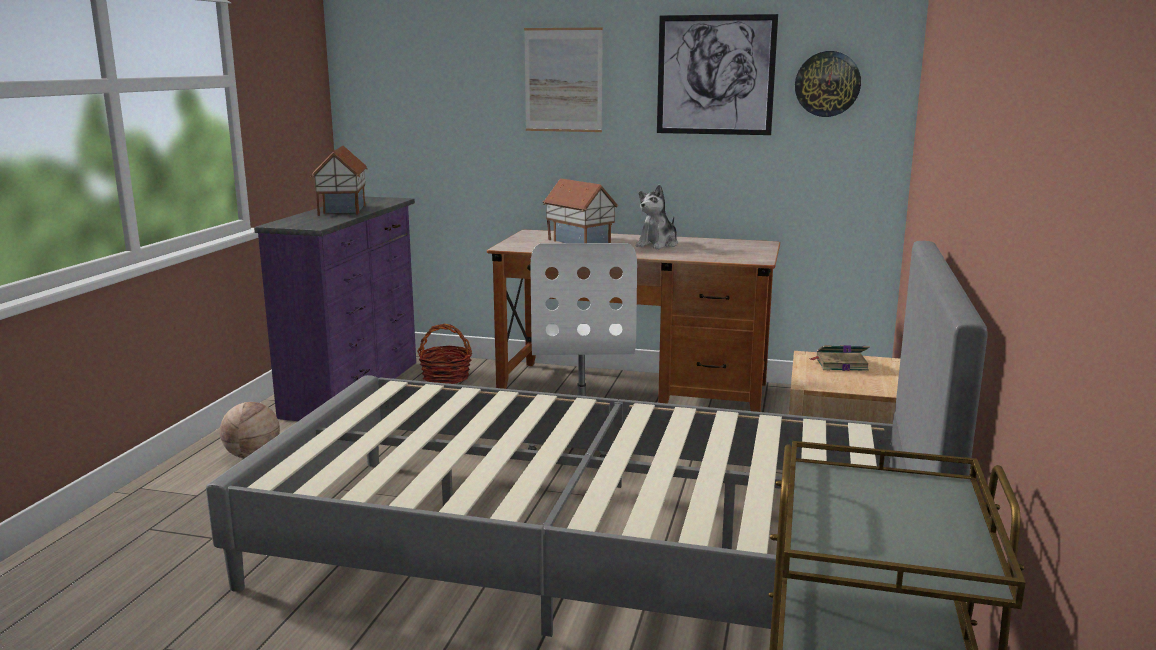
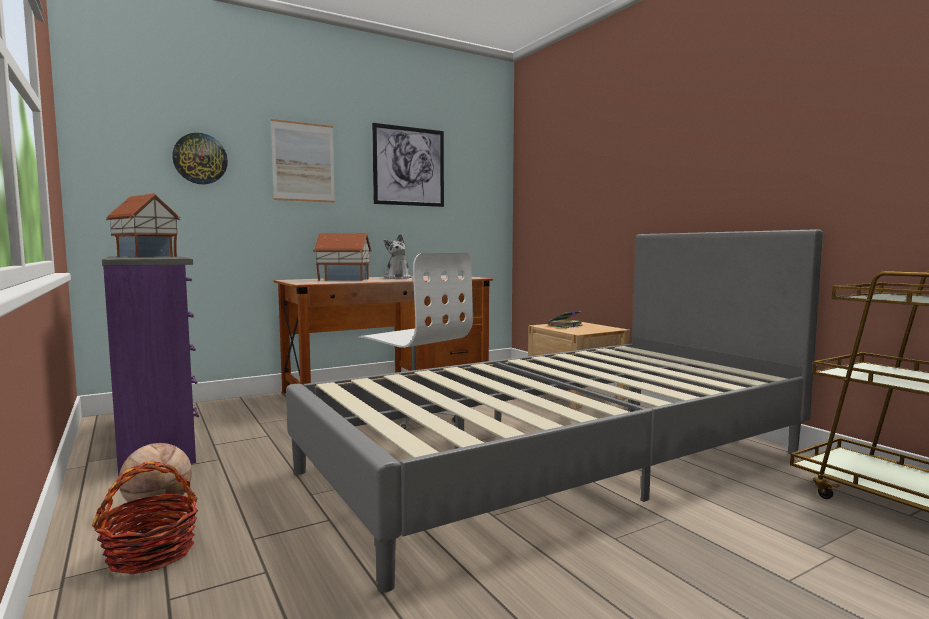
camera: 45 degrees left, 10 degrees down
basket [417,324,472,384] -> basket moved to [92,462,198,574]
wall clock [795,51,861,117] -> wall clock moved to [172,133,228,184]

